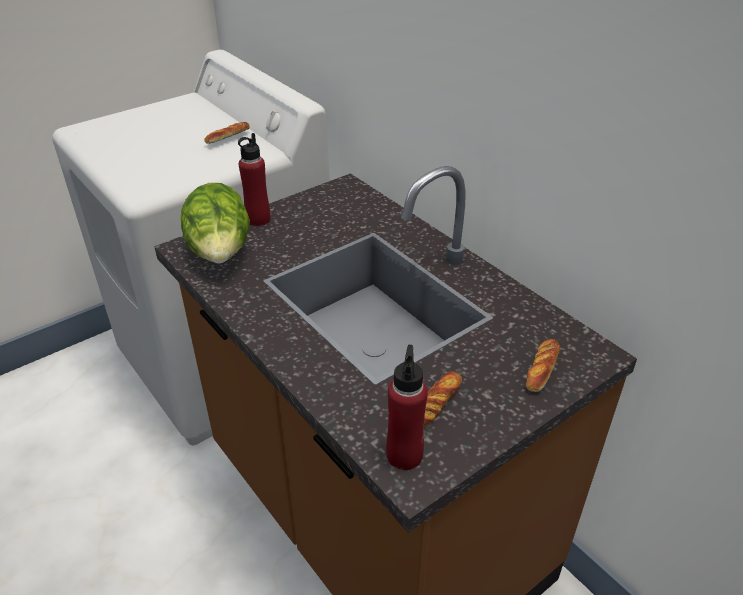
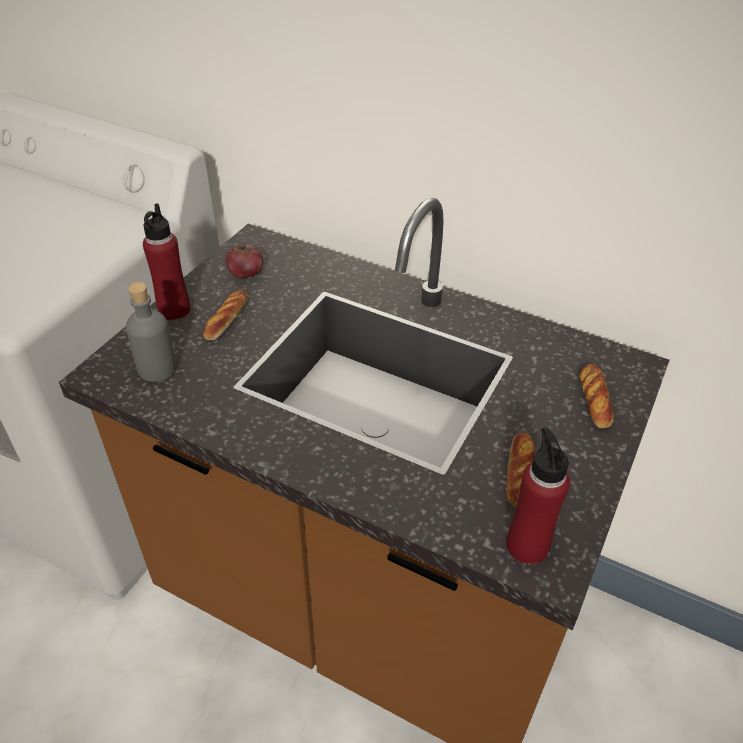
camera: 25 degrees left, 5 degrees up
lettuce [181,183,250,263] -> grey bottle [126,282,176,382]
bread [205,122,249,144] -> bread moved to [203,290,248,340]
none -> apple [225,243,263,279]

